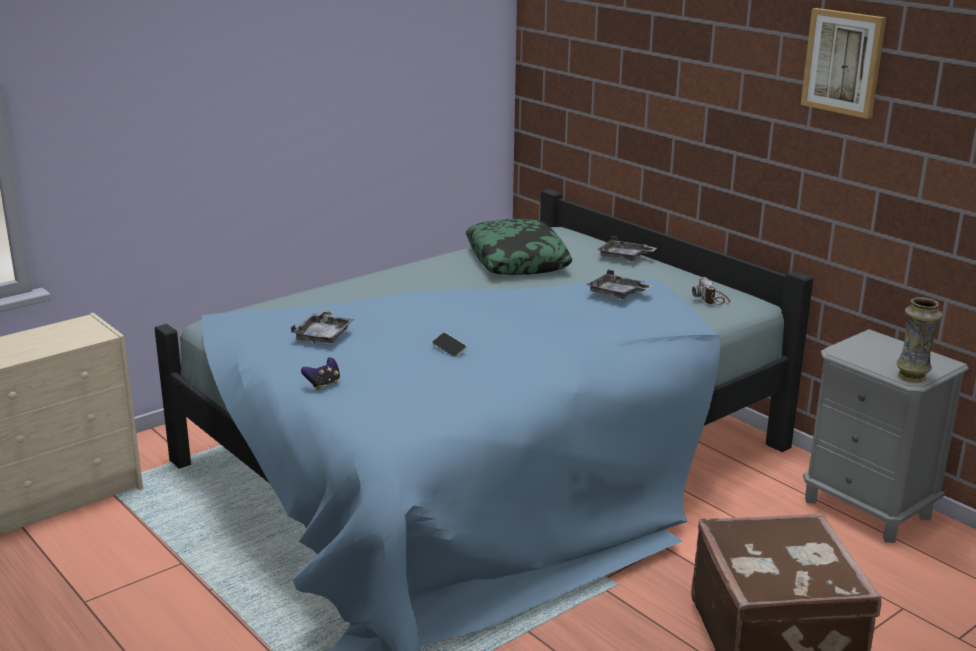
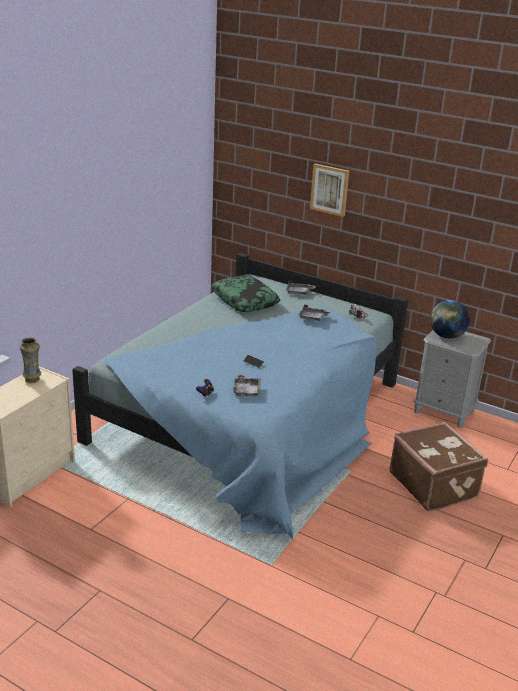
camera: 20 degrees left, 5 degrees up
grey tray [291,310,354,344] -> grey tray moved to [233,374,261,397]
picture [801,8,886,119] -> picture moved to [310,164,349,217]
vase [896,297,943,382] -> vase moved to [20,337,41,383]
none -> globe [430,300,470,339]

